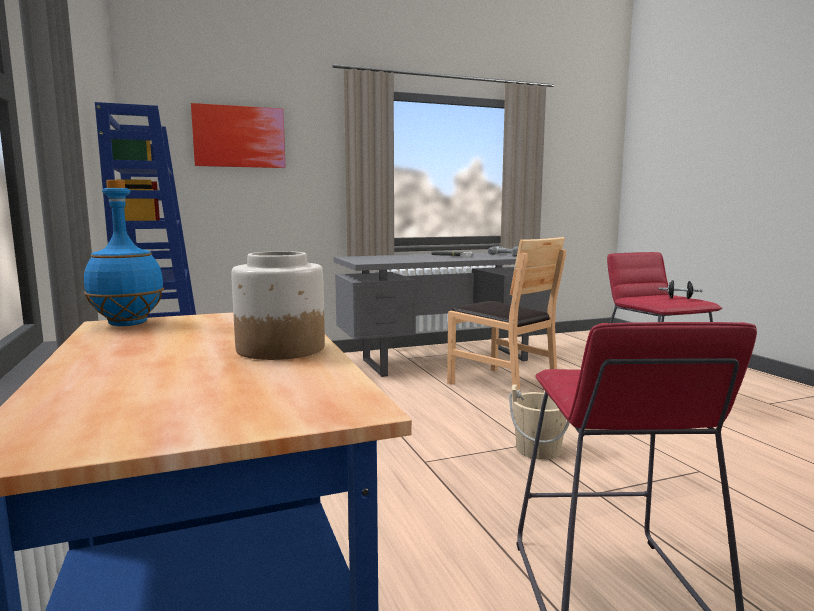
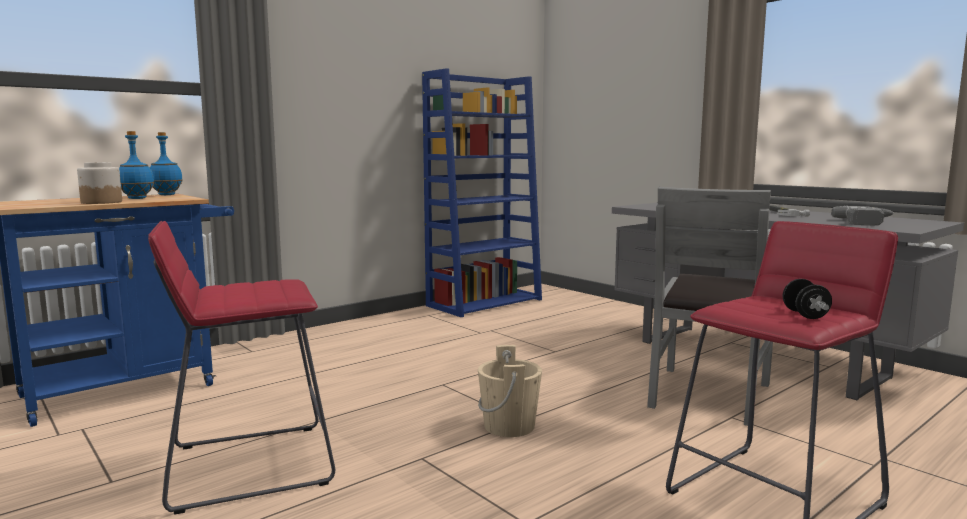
camera: 70 degrees right, 0 degrees up
picture [191,103,286,168] -> none
brown chair [447,237,566,390] -> grey chair [647,187,773,426]
none -> blue bottle [119,131,155,199]

